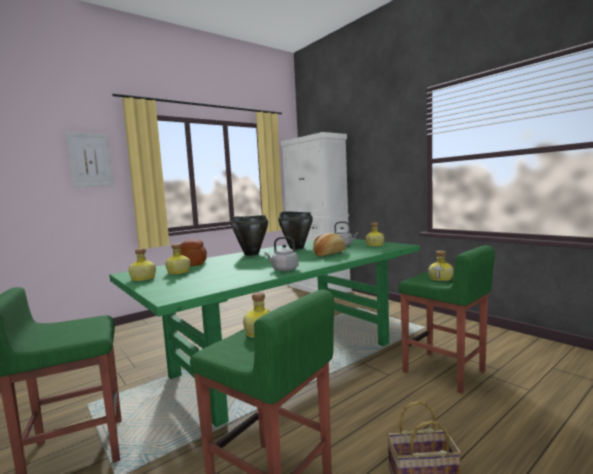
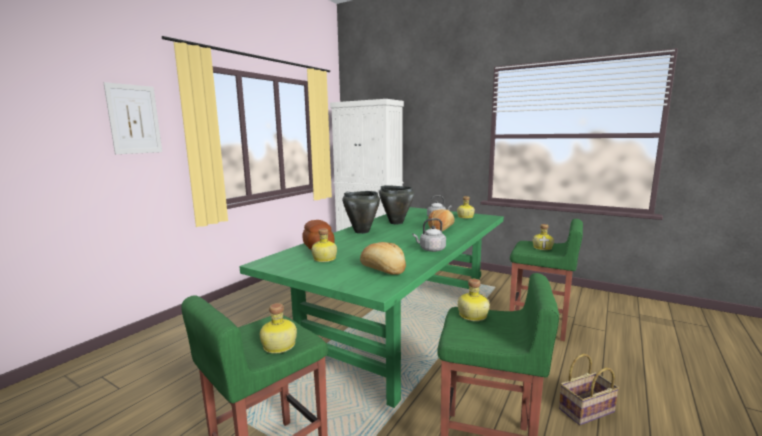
camera: 20 degrees left, 5 degrees up
bottle [129,248,156,281] -> bottle moved to [260,303,297,354]
none -> bread [360,242,406,275]

